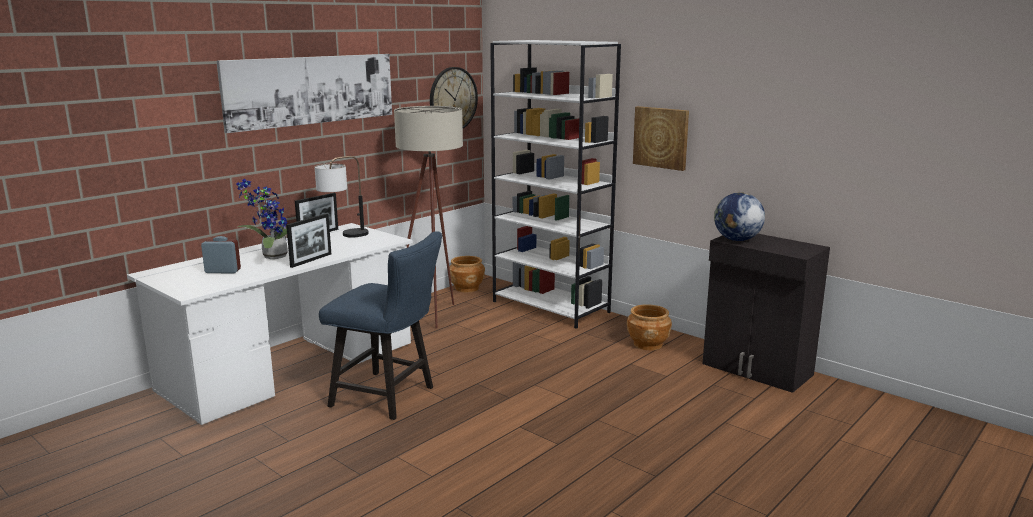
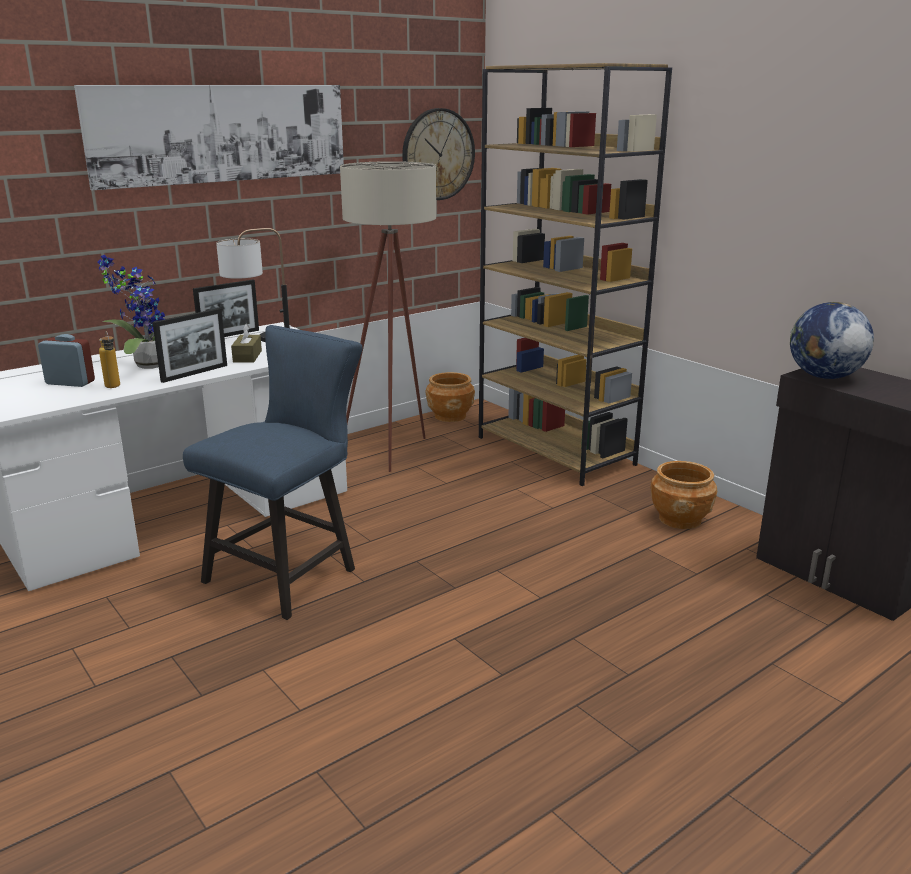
camera: 10 degrees right, 5 degrees up
blue chair [319,231,442,420] -> blue chair turned 90 degrees counterclockwise [183,325,363,620]
white bookcase [490,40,621,329] -> brown bookcase [479,63,672,486]
picture [633,106,689,171] -> none
none -> bottle [99,331,120,388]
none -> brown tissue box [231,324,262,363]

